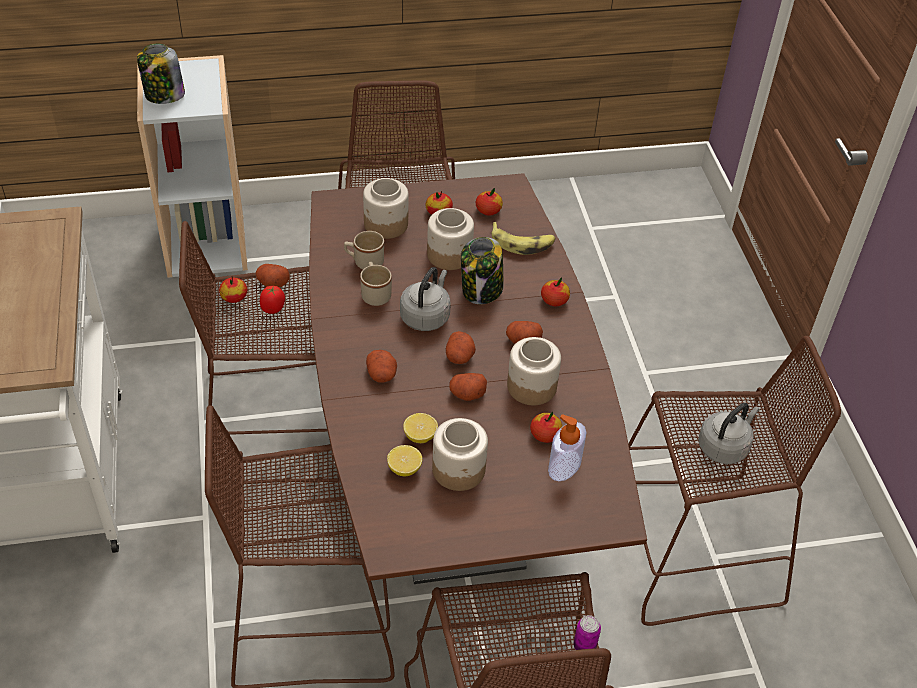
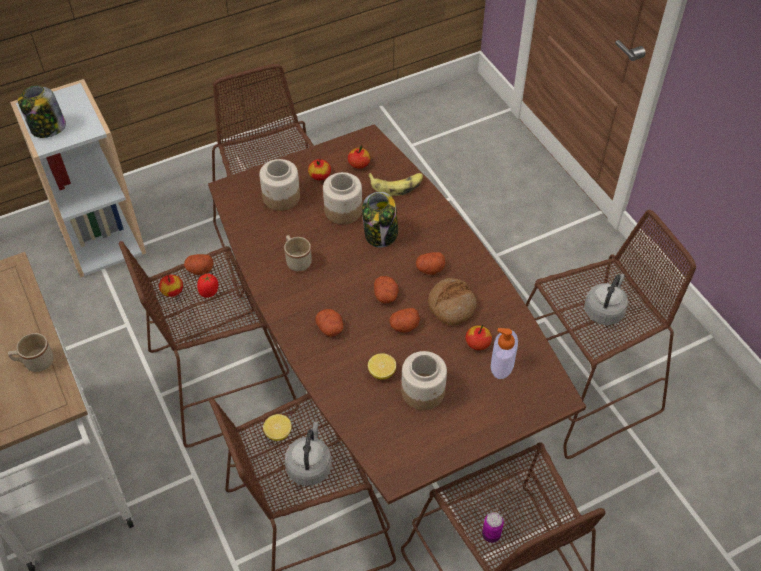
camera: 15 degrees left, 5 degrees up
beige mug [344,231,384,269] -> beige mug moved to [8,333,54,372]
lemon [387,445,422,476] -> lemon moved to [263,414,292,441]
grey kettle [400,267,451,331] -> grey kettle moved to [285,422,332,486]
jar [507,337,561,405] -> bread [428,278,477,325]
apple [541,277,570,306] -> none
can [573,615,601,650] -> can moved to [482,512,504,543]

